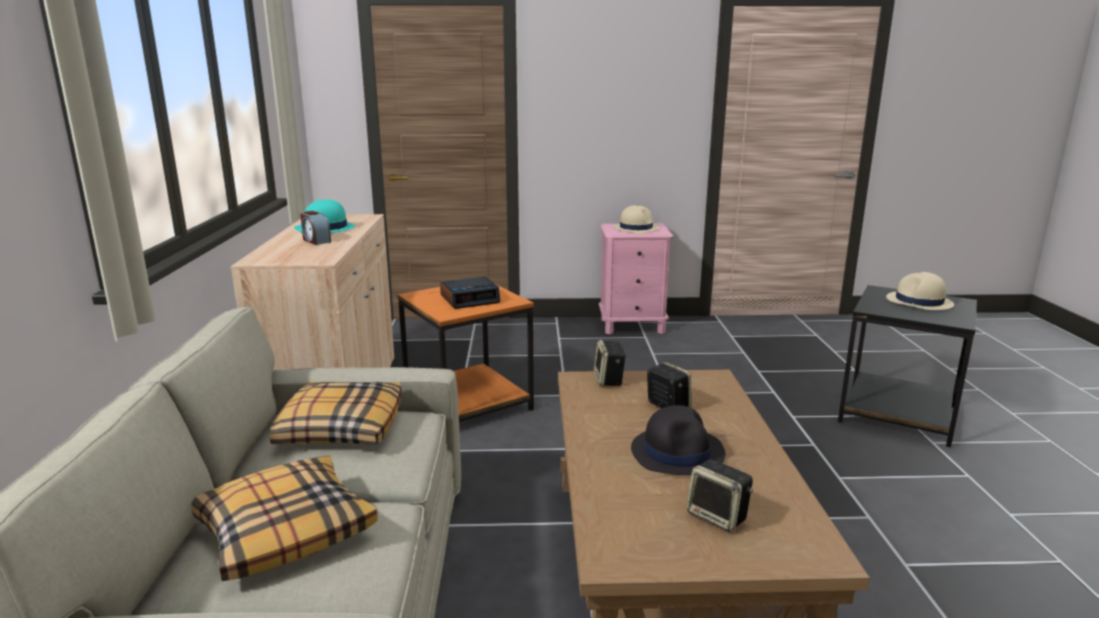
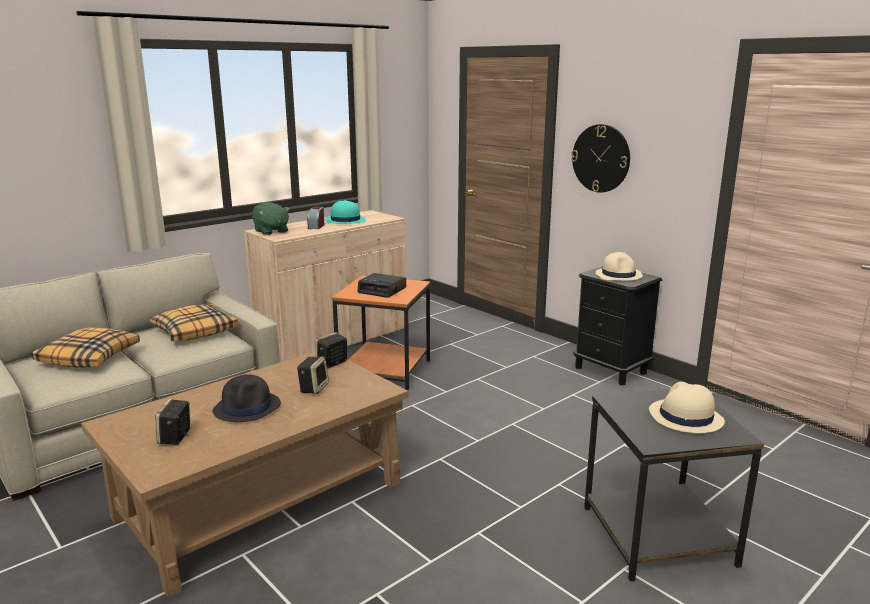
camera: 50 degrees right, 0 degrees up
pink nightstand [599,223,673,335] -> black nightstand [573,266,662,385]
none -> green plush toy [252,202,290,235]
none -> wall clock [571,124,630,193]

